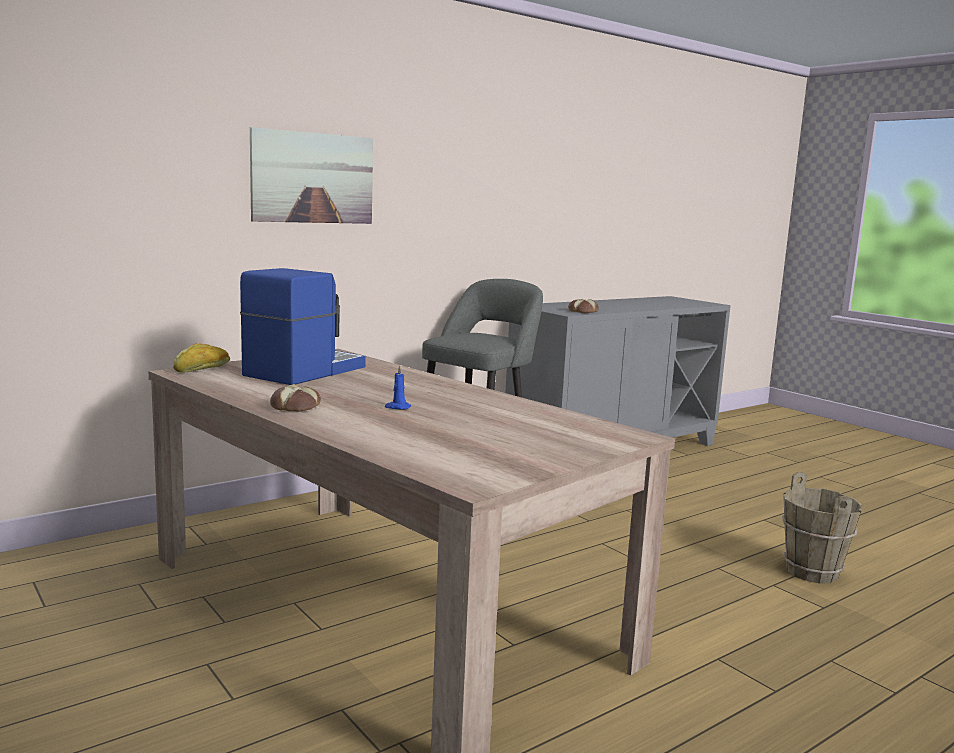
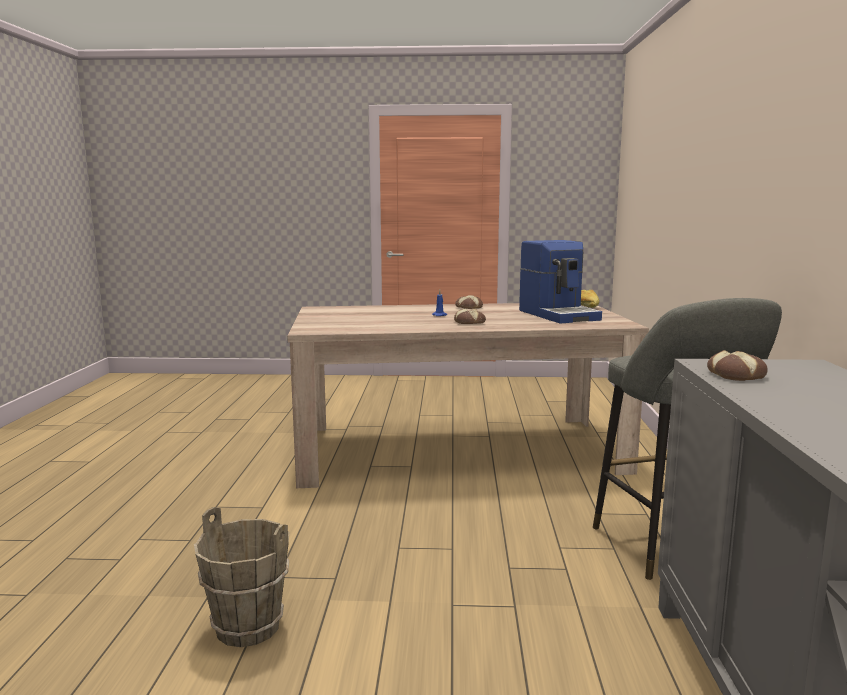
camera: 130 degrees right, 0 degrees up
picture [250,127,373,224] -> none
none -> bread [454,308,486,324]

